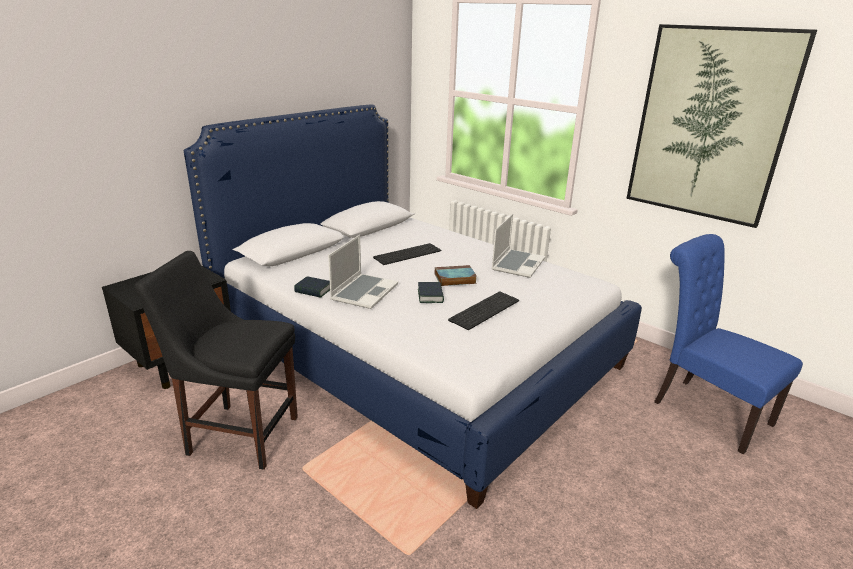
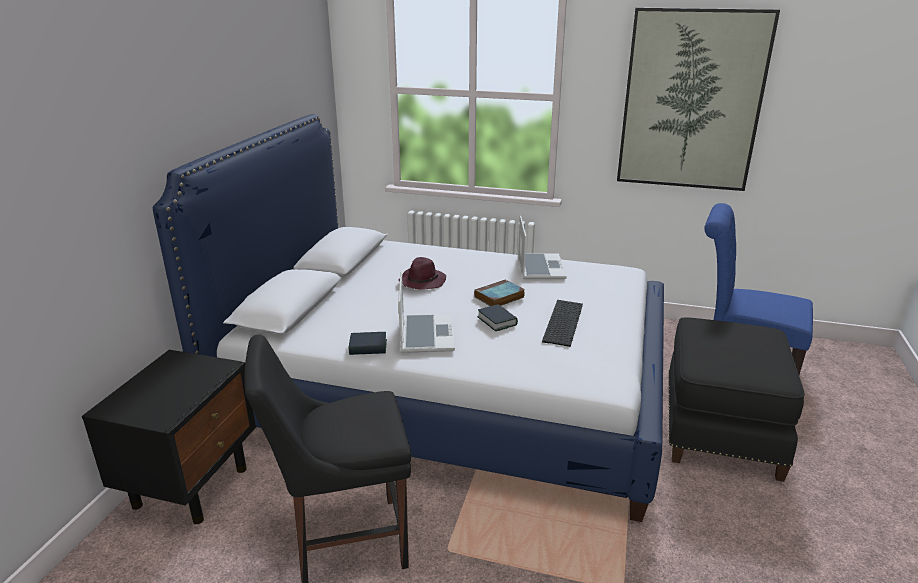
camera: 25 degrees left, 0 degrees up
keyboard [373,243,441,265] -> purple hat [398,257,446,290]
none -> black ottoman [668,317,805,482]

